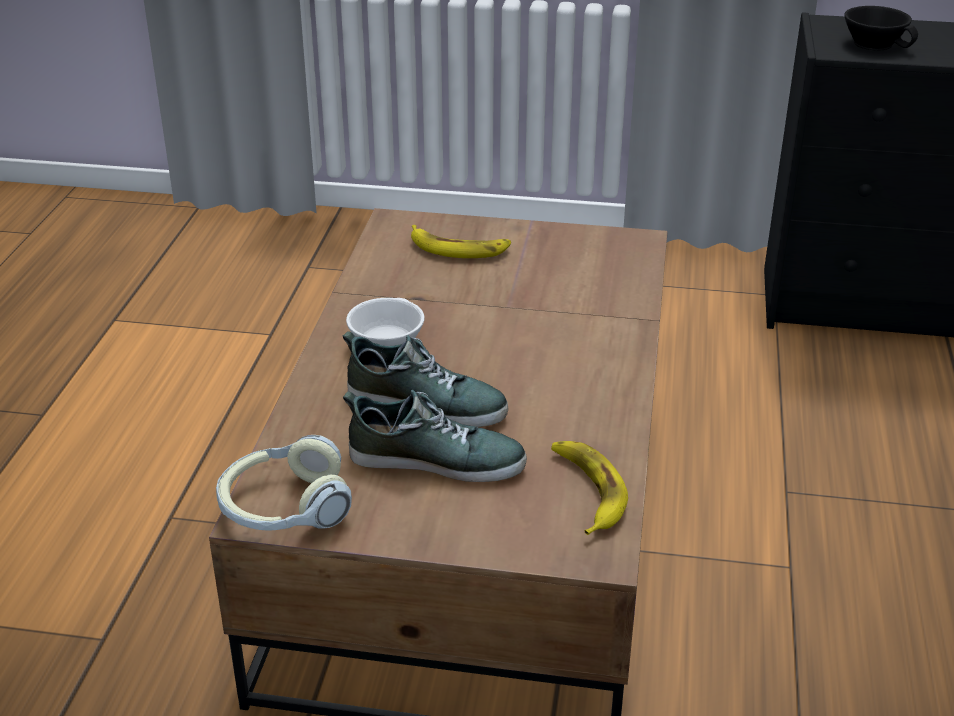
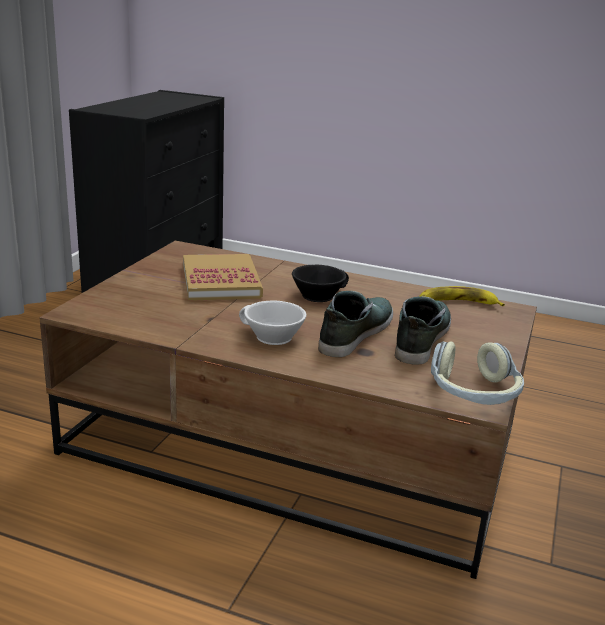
camera: 80 degrees left, 10 degrees down
banana [411,225,511,258] -> none
black cup [844,6,918,51] -> black cup moved to [292,265,349,302]
none -> book [183,254,263,301]

